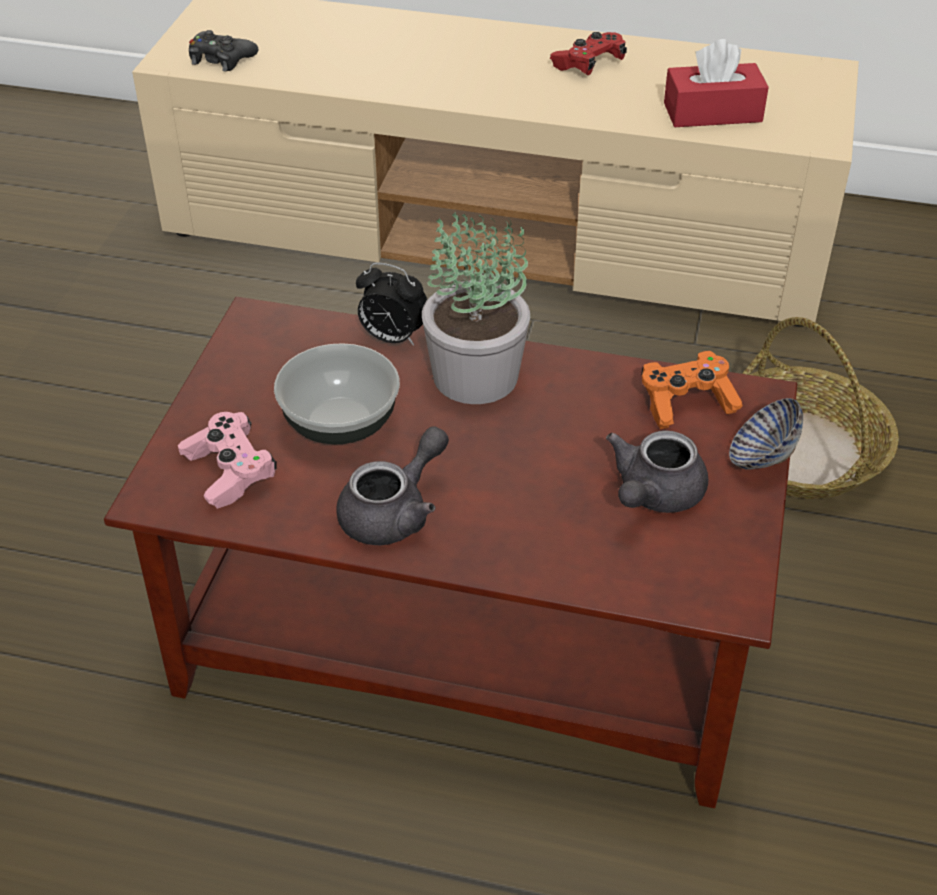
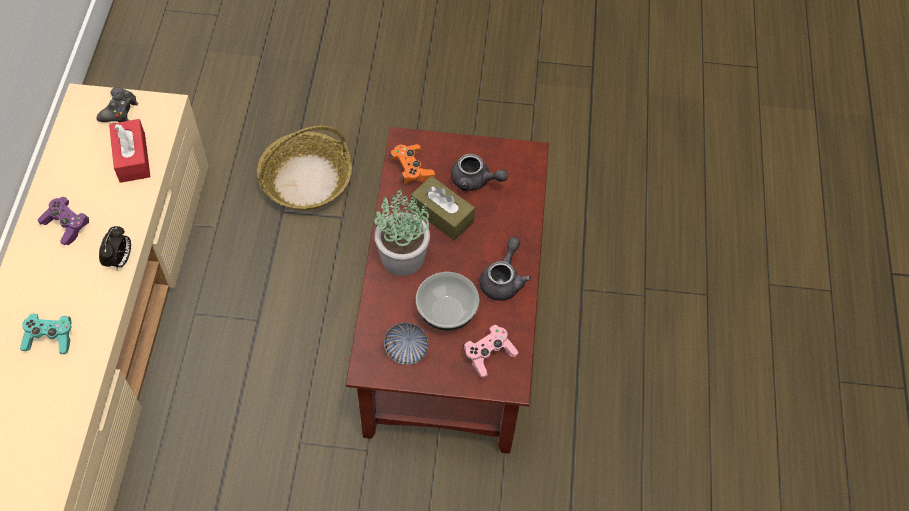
camera: 100 degrees left, 15 degrees up
black game controller [189,30,258,72] -> black game controller moved to [96,88,138,122]
grey teapot [336,426,449,545] -> grey teapot turned 75 degrees clockwise [480,237,532,301]
alarm clock [356,262,427,346] -> alarm clock moved to [99,226,131,270]
red game controller [550,32,627,75] -> purple game controller [37,197,89,245]
bowl [729,398,803,470] -> bowl moved to [384,323,428,365]
none -> turquoise game controller [20,314,71,354]
none -> brown tissue box [411,176,475,241]

